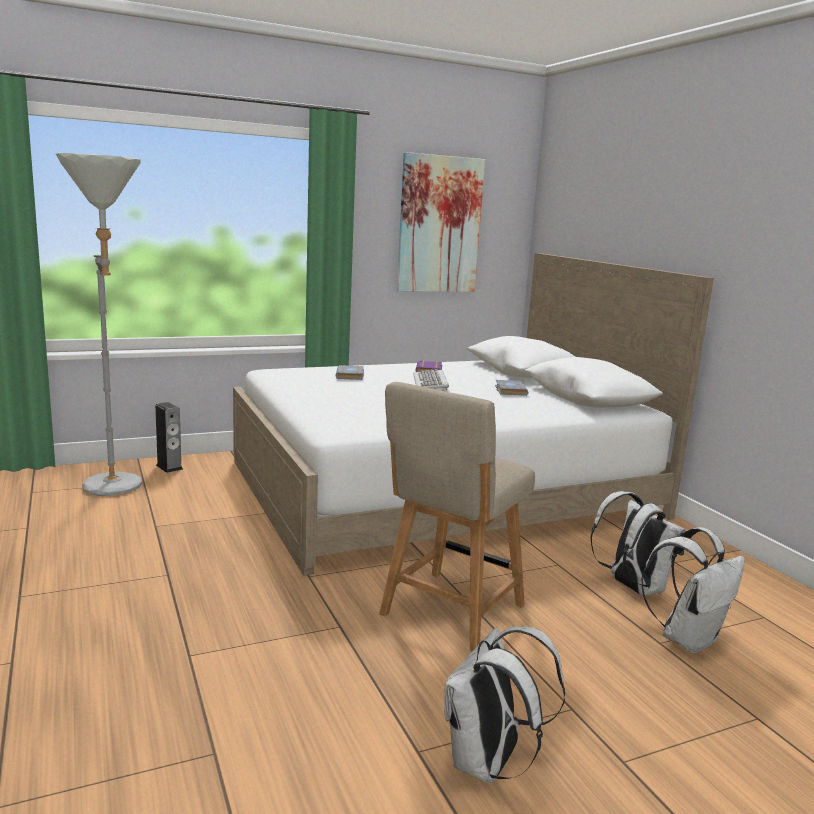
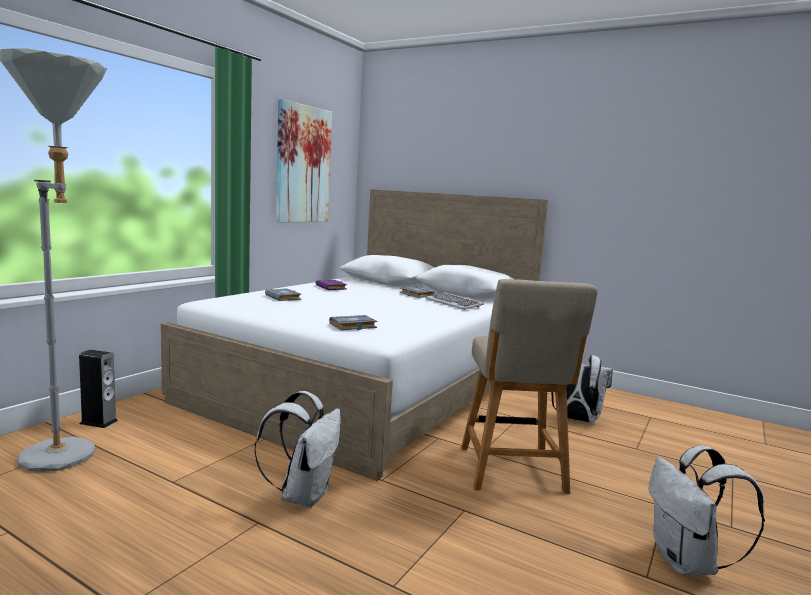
camera: 35 degrees left, 5 degrees down
keyboard [413,369,449,390] -> keyboard moved to [426,292,484,310]
white backpack [641,527,745,654] -> white backpack moved to [254,391,341,508]
none -> grey book [329,315,377,330]

